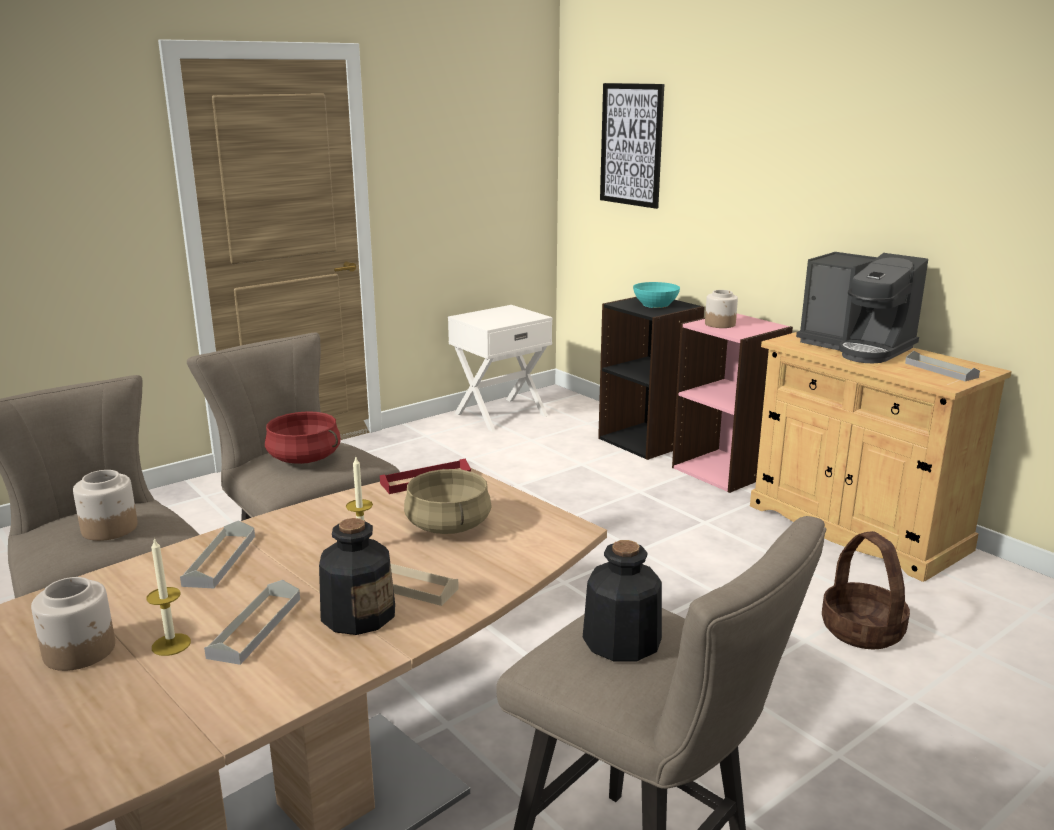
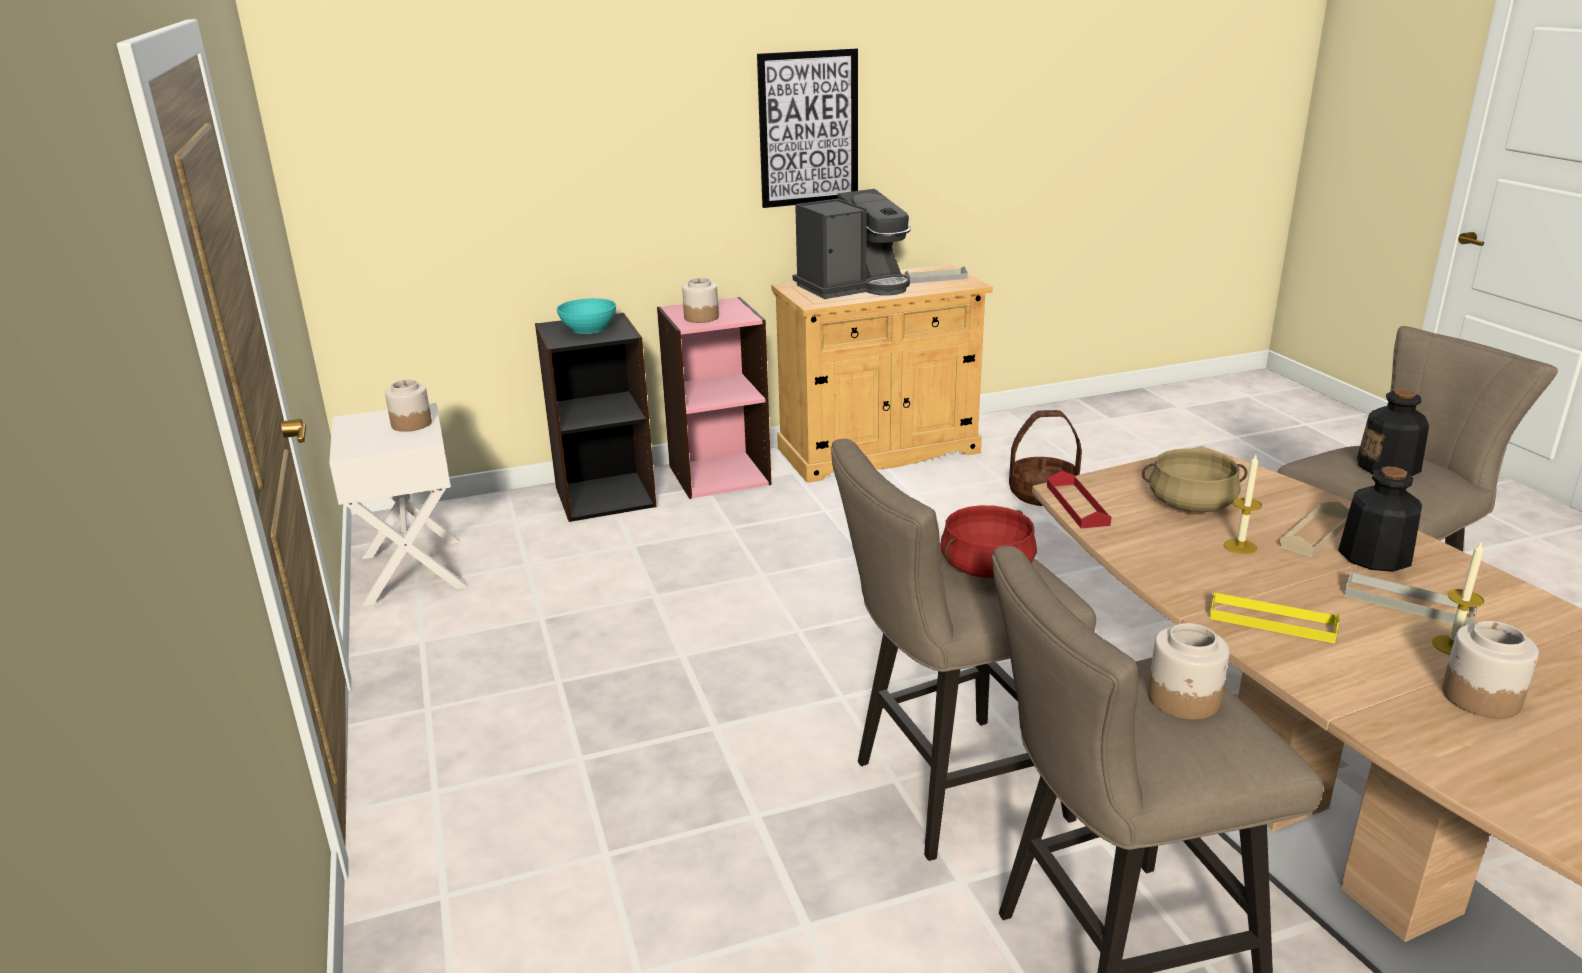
camera: 70 degrees left, 5 degrees up
grey tray [180,520,255,589] -> yellow tray [1209,591,1339,643]
picture [600,83,664,209] -> picture moved to [757,48,858,208]
none -> jar [385,380,432,432]

